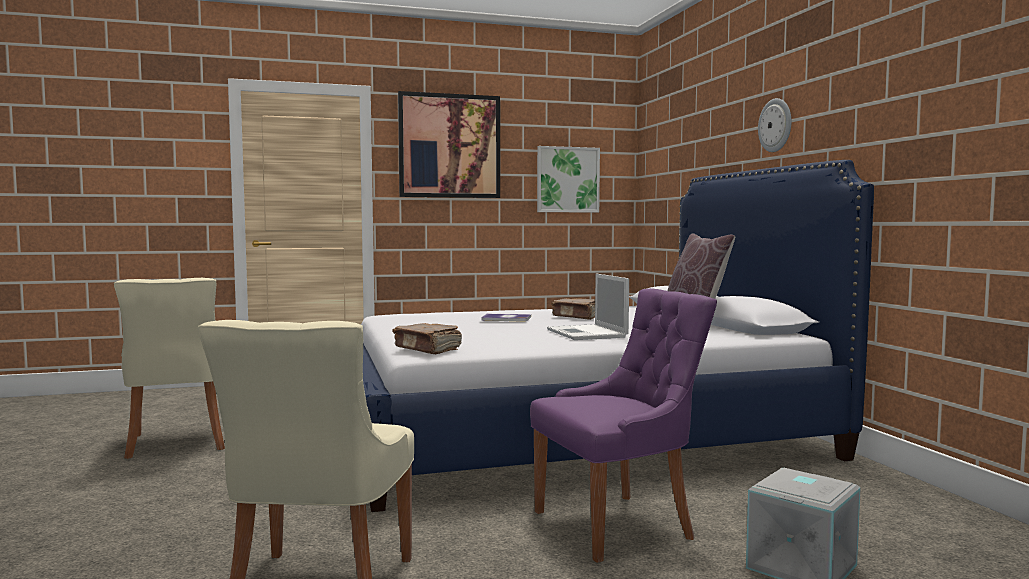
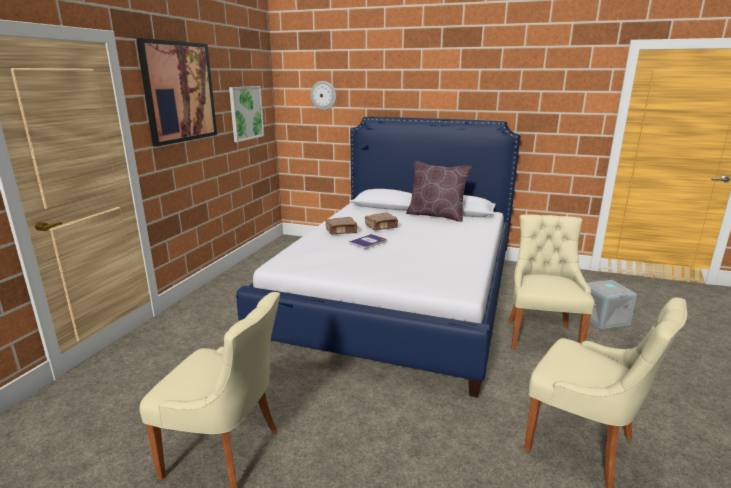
camera: 55 degrees left, 15 degrees up
brown book [392,323,462,354] -> brown book moved to [326,217,358,234]
purple chair [530,288,717,563] -> beige chair [508,215,595,350]
laptop [547,273,629,340] -> none
wall clock [758,98,792,152] -> wall clock moved to [310,81,336,110]

